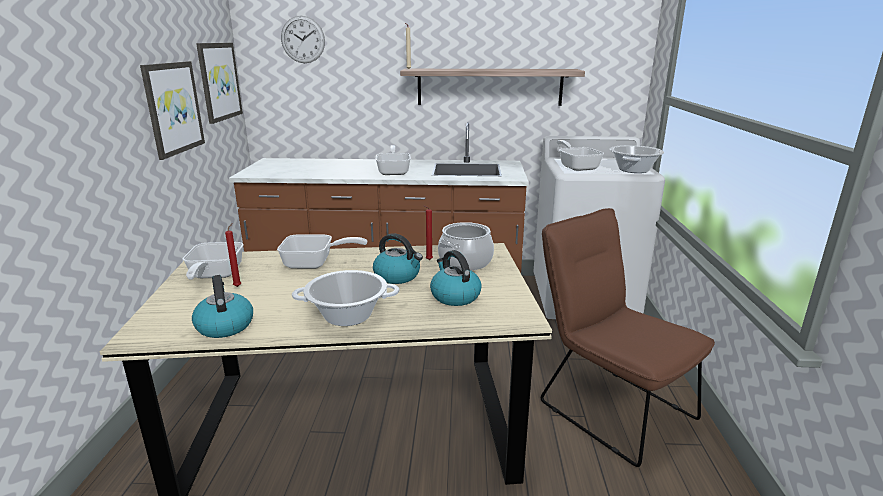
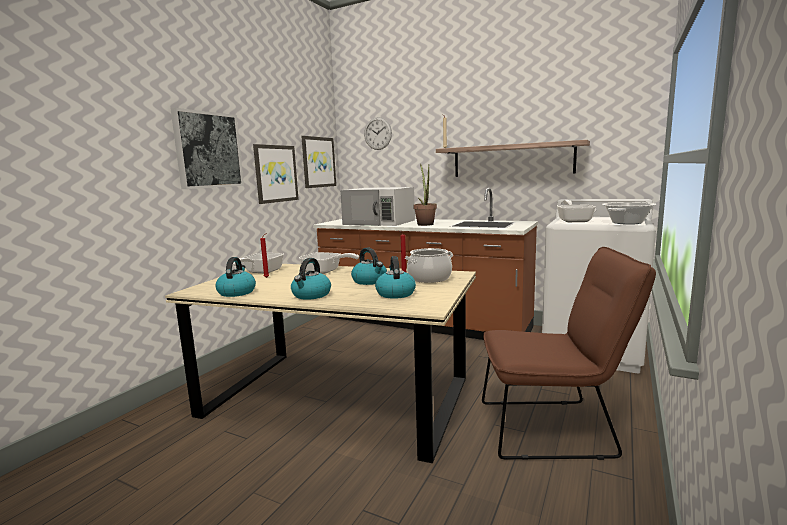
camera: 25 degrees right, 10 degrees down
cooking pot [292,270,399,326] -> kettle [291,258,331,300]
frying pan [376,145,411,175] -> potted plant [414,164,437,226]
brown chair [541,208,715,467] -> brown chair turned 105 degrees clockwise [482,247,656,460]
none -> picture [170,108,244,189]
none -> white microwave [340,187,415,226]

